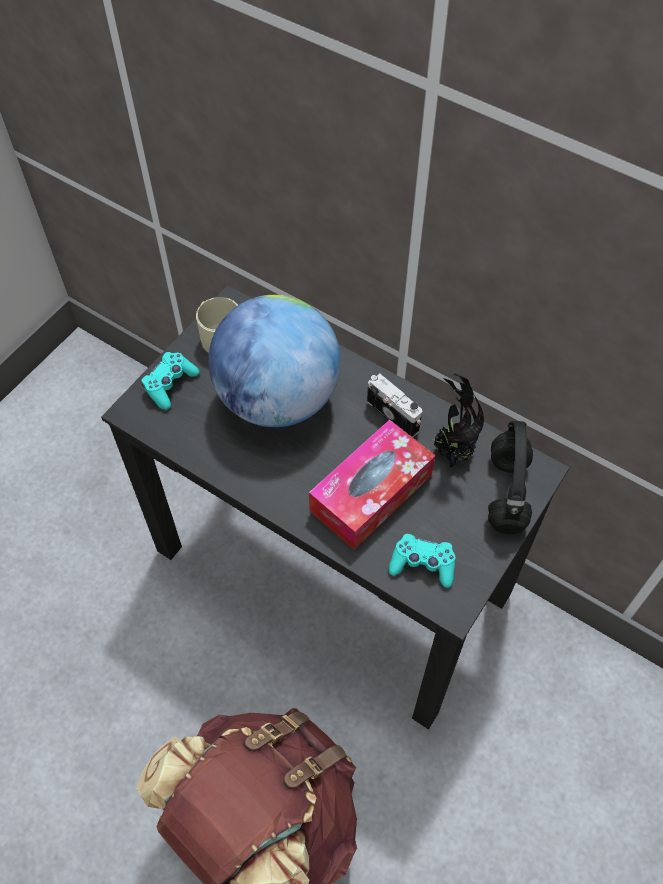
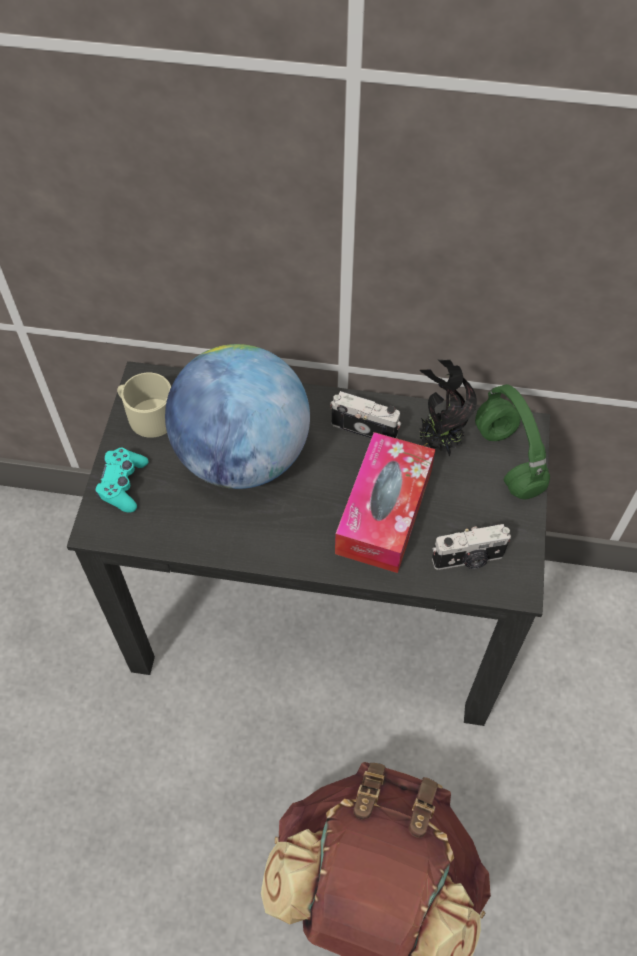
camera: 25 degrees left, 0 degrees up
turquoise game controller [389,534,455,588] -> camera [432,524,511,570]
black headphones [488,421,533,534] -> green headphones [475,384,550,500]

